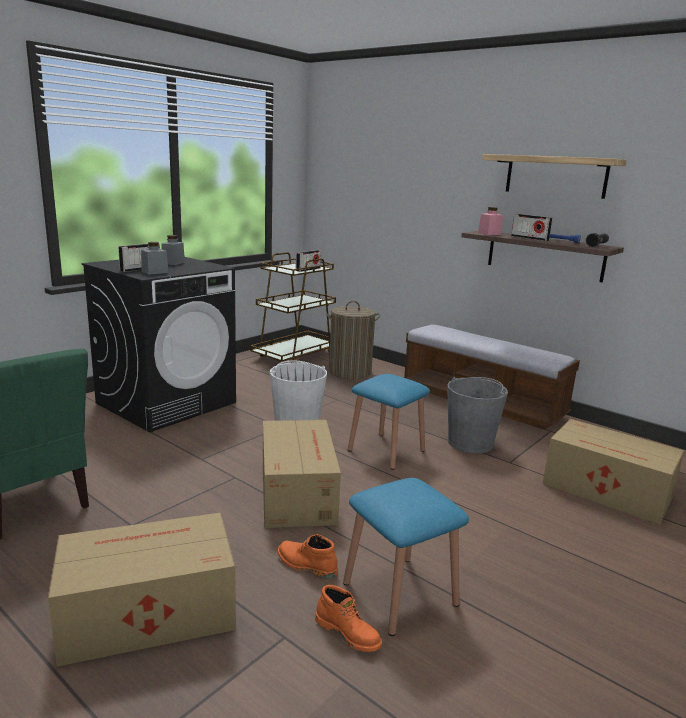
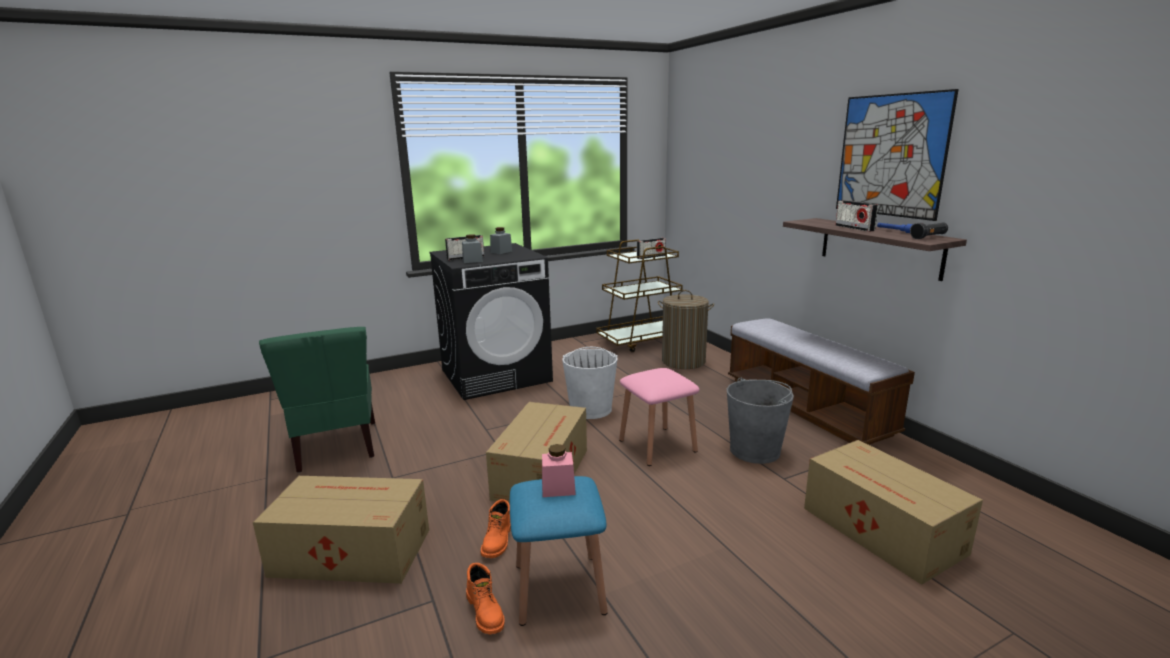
camera: 25 degrees right, 0 degrees up
orange boot [278,534,338,579] -> orange boot turned 135 degrees counterclockwise [481,499,511,558]
blue stool [348,374,430,470] -> pink stool [619,368,699,466]
pink jar [478,207,503,235] -> pink jar moved to [542,444,576,497]
shelf [482,154,627,199] -> picture [836,89,959,221]

